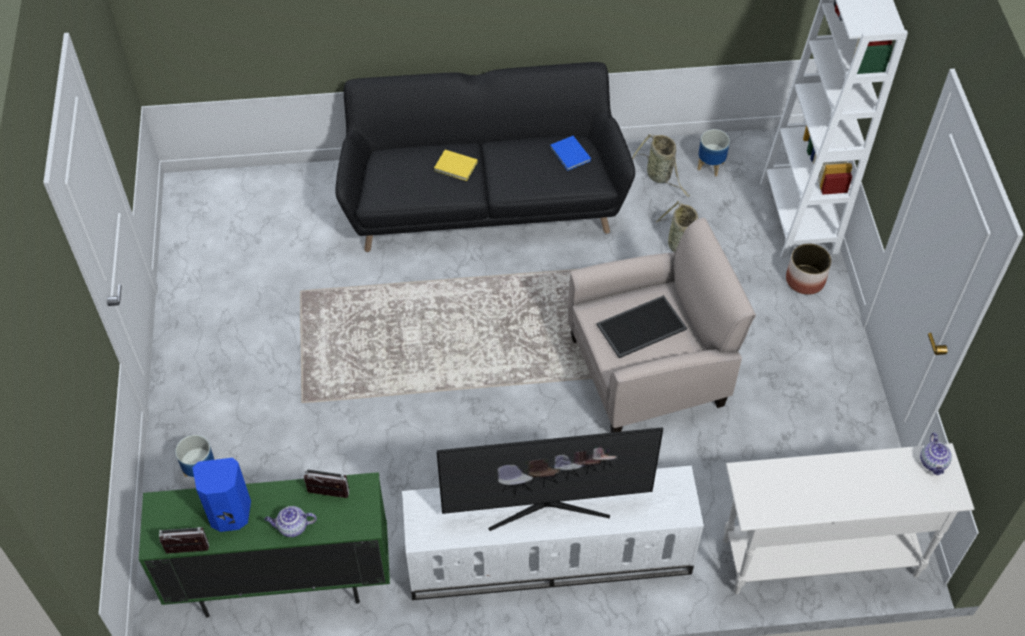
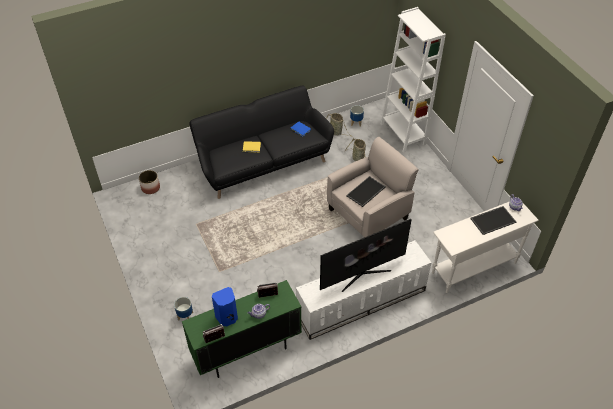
camera: 20 degrees left, 5 degrees down
planter [786,243,831,295] -> planter moved to [139,170,160,194]
none -> tray [470,206,516,235]

